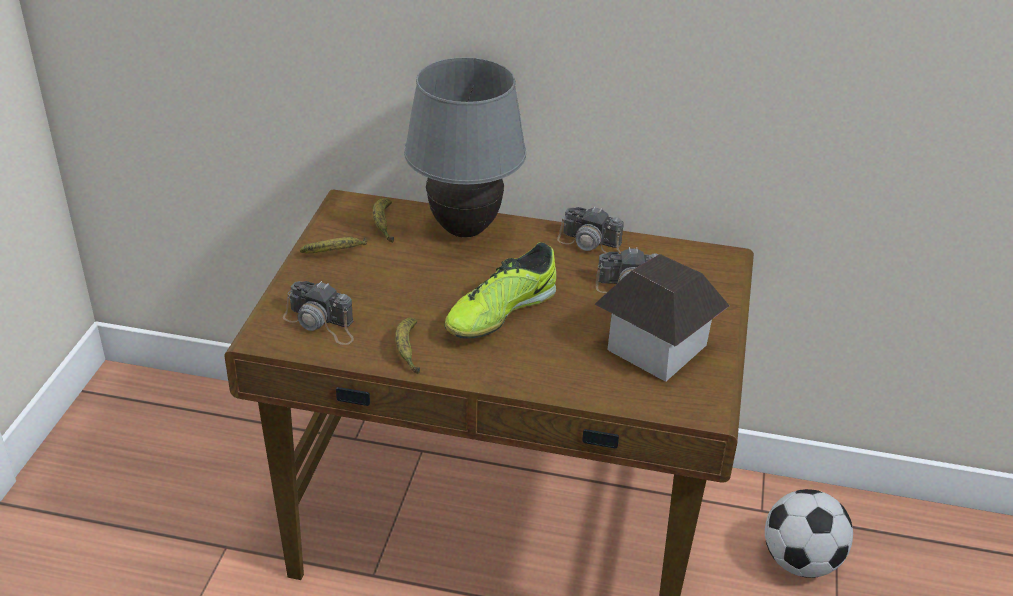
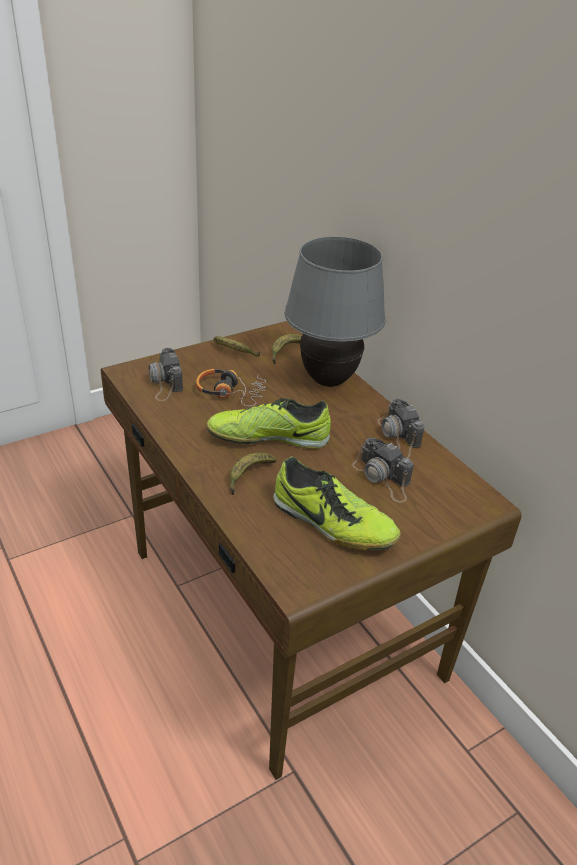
camera: 45 degrees right, 0 degrees up
banana [395,318,420,374] -> banana moved to [230,452,277,495]
toy house [595,254,729,382] -> shoe [273,457,401,550]
football [765,489,853,578] -> none
none -> headphones [196,369,266,406]

